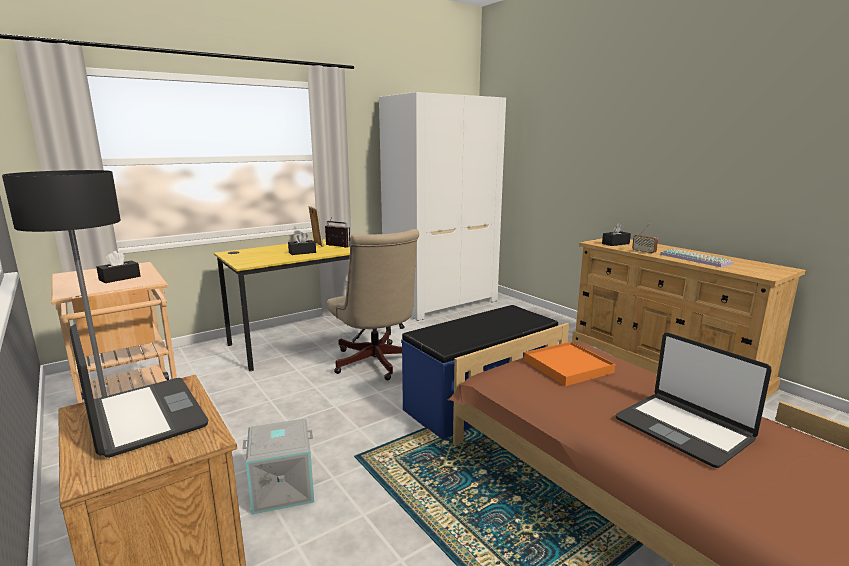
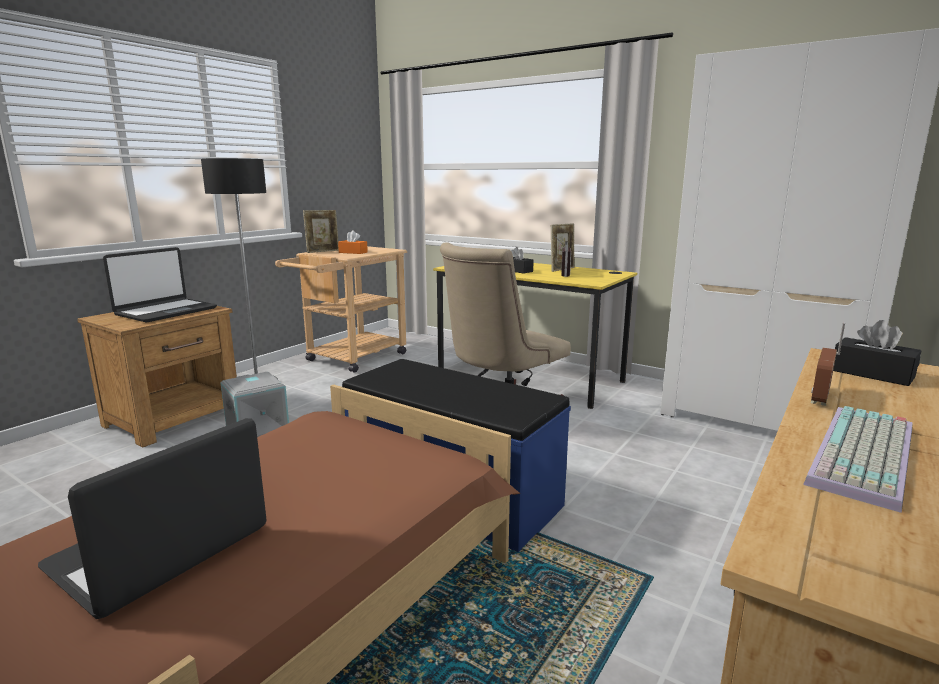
camera: 70 degrees right, 0 degrees up
black tissue box [96,251,141,283] -> orange tissue box [338,230,368,254]
orange tray [524,342,615,386] -> none
none -> picture frame [303,210,339,253]

